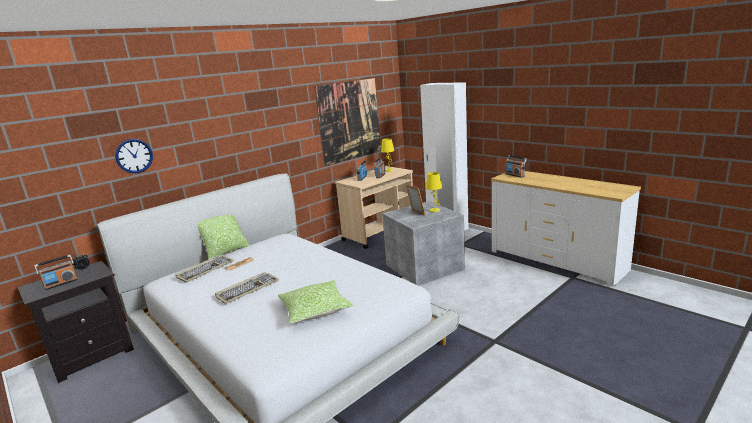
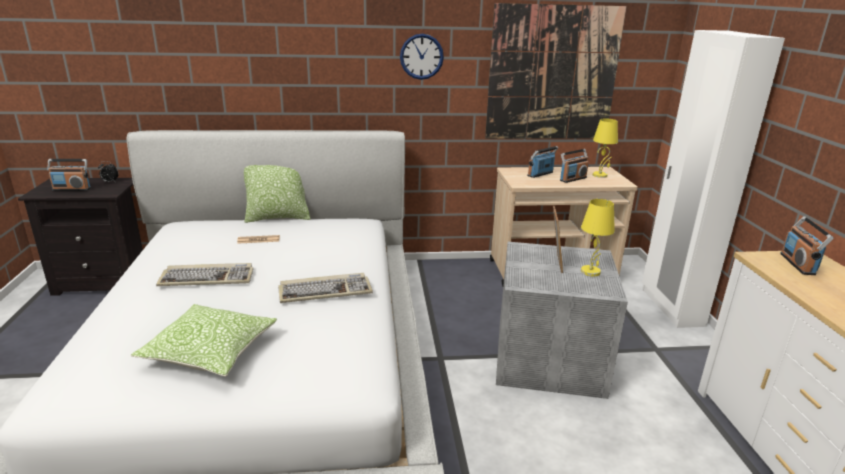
camera: 35 degrees right, 5 degrees up
wall clock [115,139,153,174] -> wall clock moved to [400,34,444,80]
keyboard [175,255,234,283] -> keyboard moved to [278,273,373,303]

